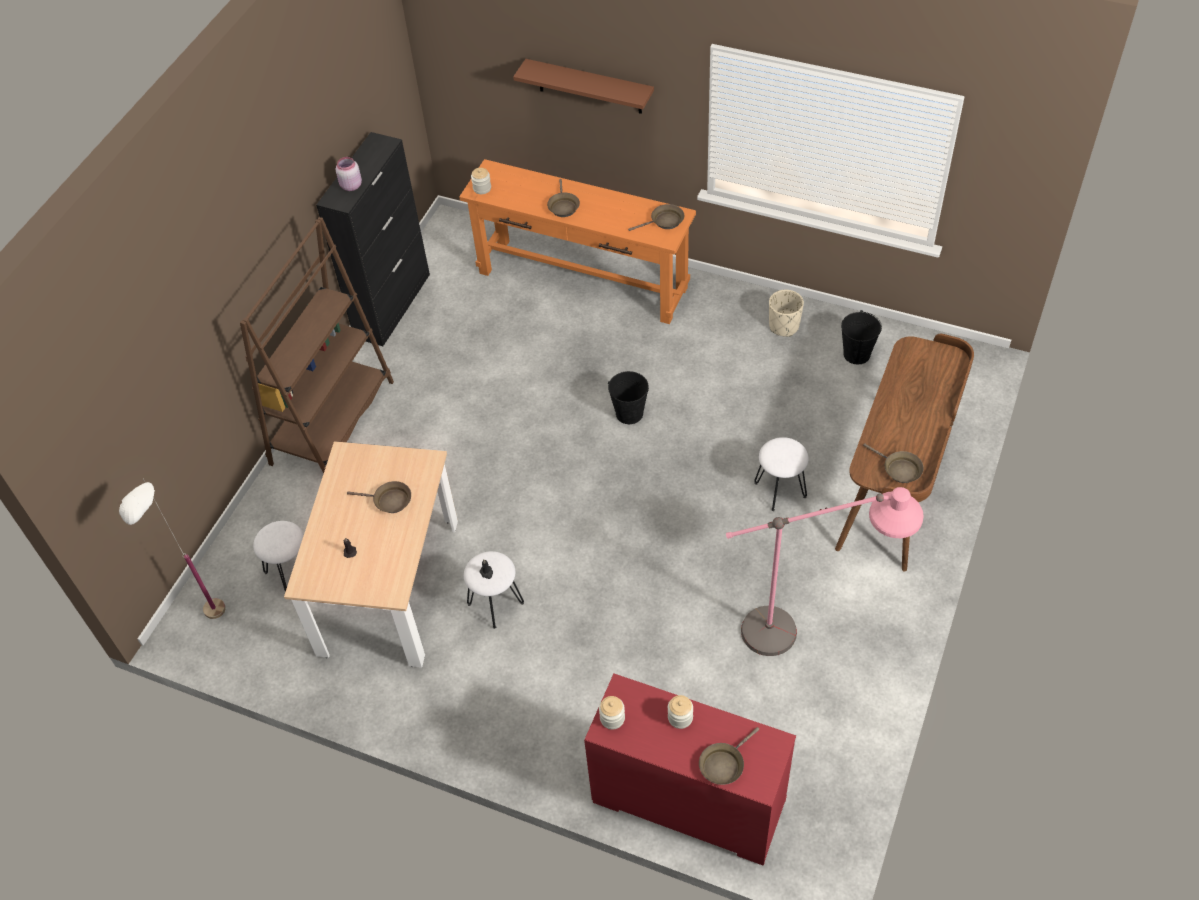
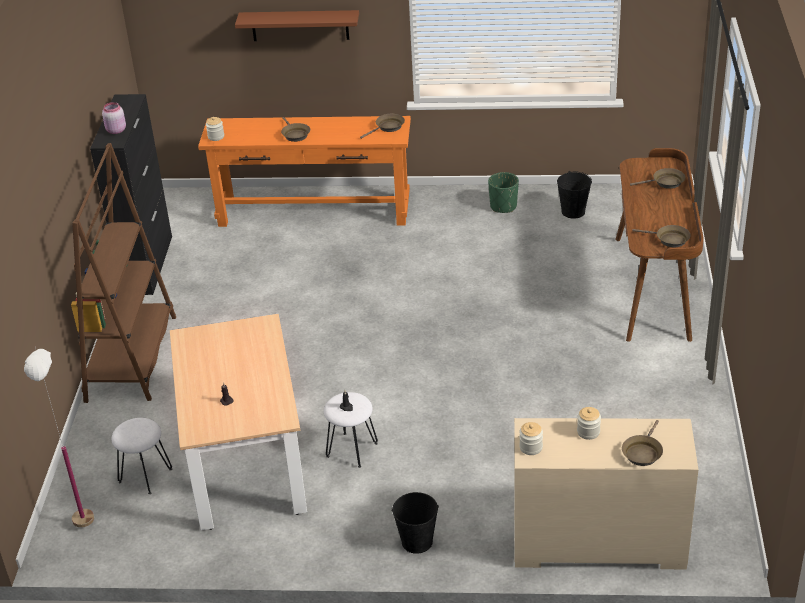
camera: 20 degrees left, 15 degrees down
brown frying pan [347,481,411,513] -> brown frying pan moved to [630,168,685,189]
red dresser [584,674,796,866] -> beige dresser [514,418,698,570]
black bucket [608,371,649,424] -> black bucket moved to [392,492,439,554]
pink floor lamp [726,487,923,656] -> none
white stool [754,437,809,511] -> none
beige planter [769,290,804,337] -> green planter [488,172,519,213]

